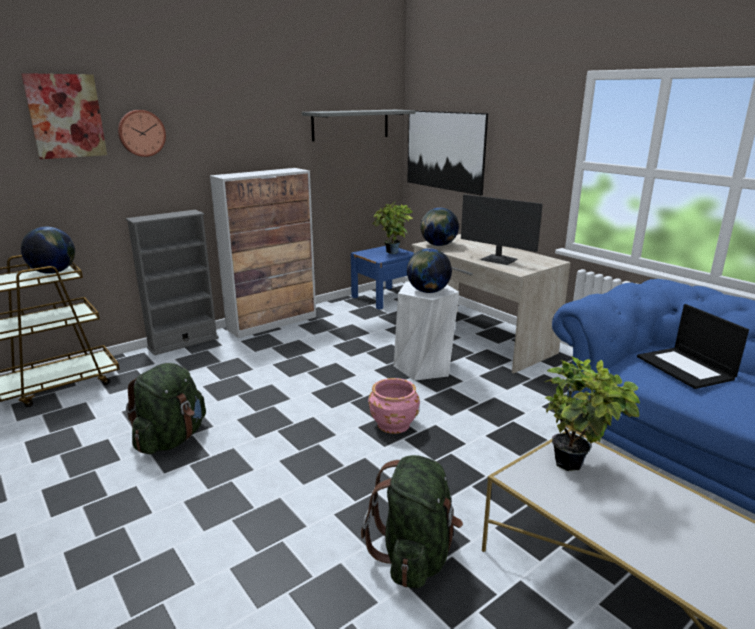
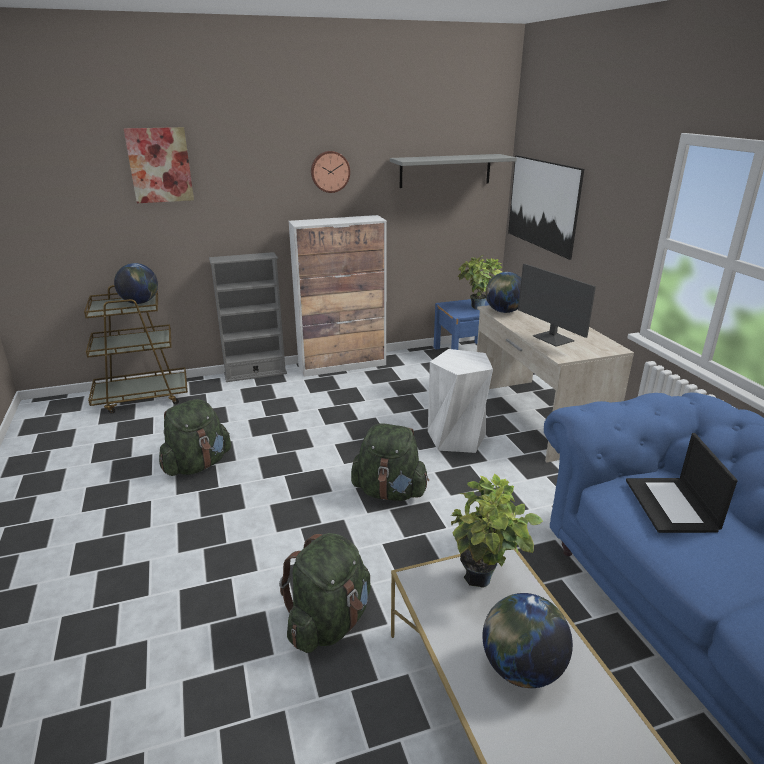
camera: 20 degrees right, 5 degrees up
wall clock [118,110,166,157] -> wall clock moved to [311,151,350,193]
pink planter [368,378,420,434] -> green backpack [351,423,429,501]
globe [407,248,452,293] -> globe moved to [483,593,573,688]

